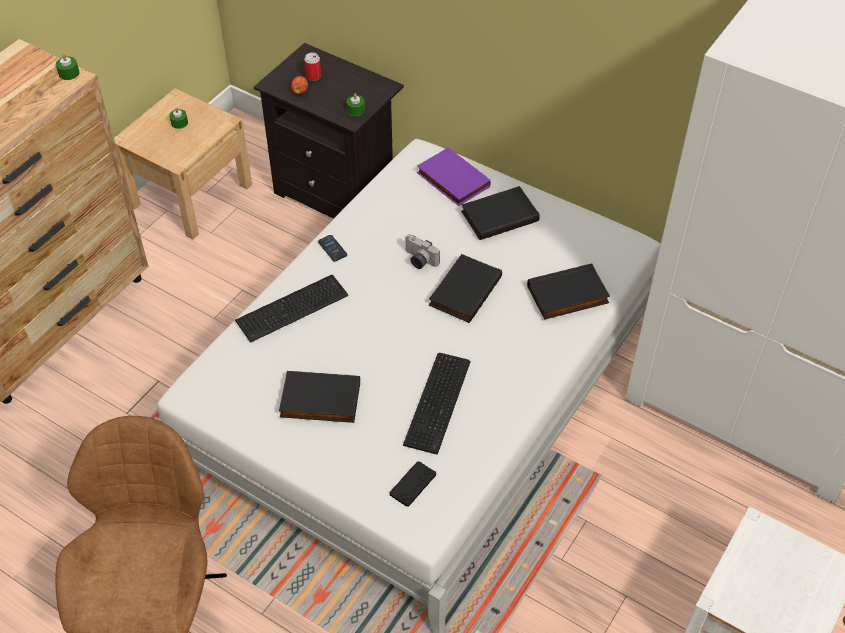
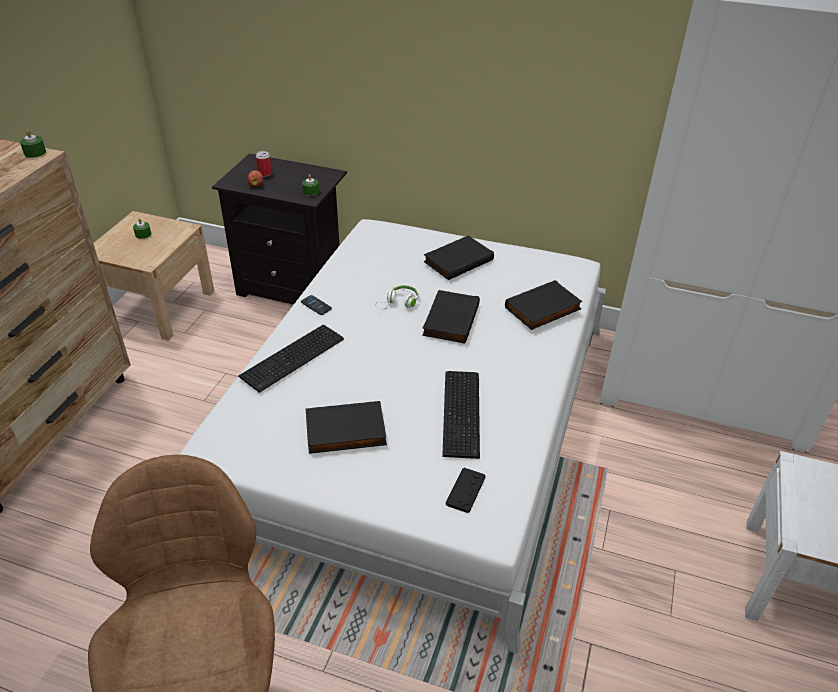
camera: 15 degrees left, 10 degrees down
camera [405,234,440,269] -> white headphones [376,284,419,309]
purple book [417,147,491,206] -> none

